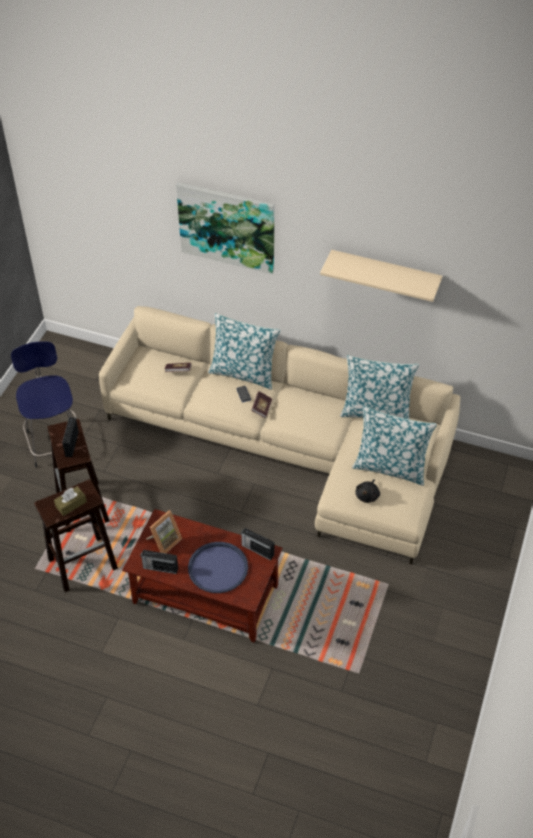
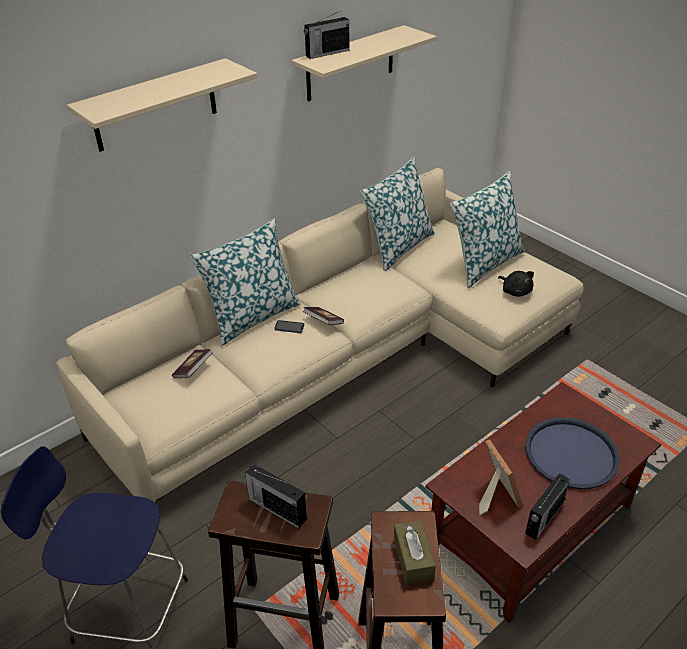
camera: 60 degrees left, 10 degrees down
picture [176,182,274,274] -> beige shelf [67,58,257,152]
radio [241,528,274,560] -> radio moved to [304,10,350,59]

